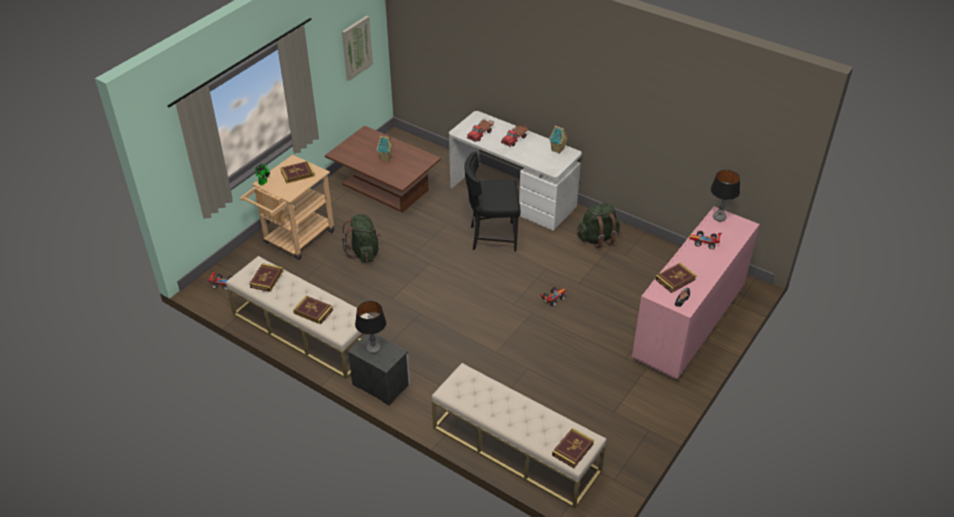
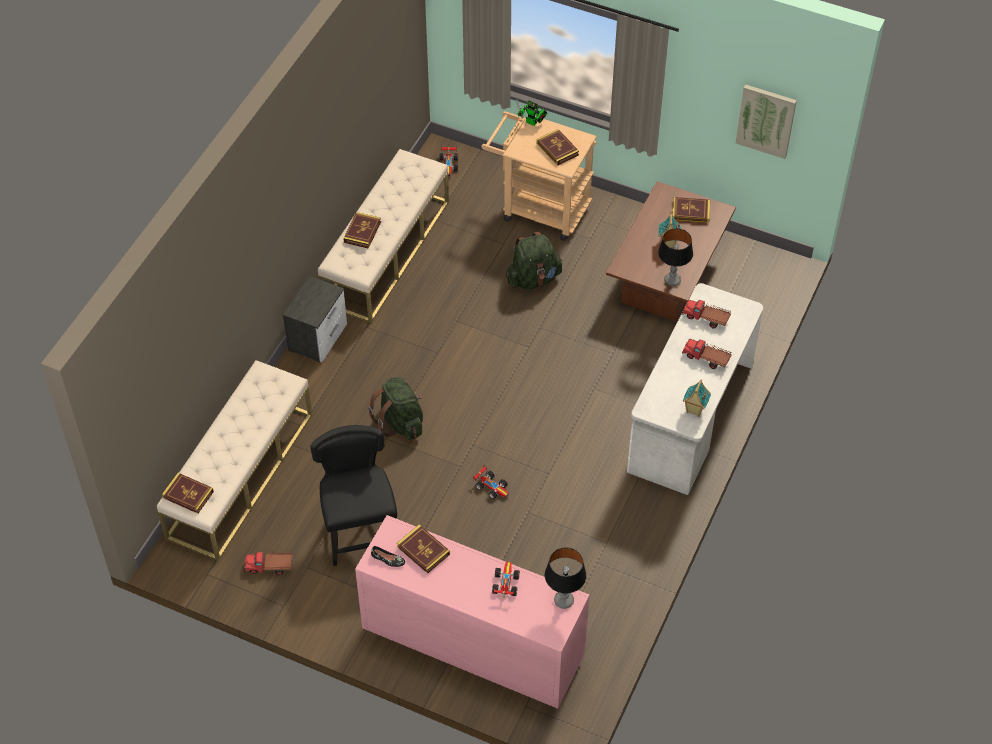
camera: 80 degrees right, 10 degrees up
book [249,263,283,292] -> book moved to [673,197,710,223]
table lamp [355,301,386,354] -> table lamp moved to [658,228,693,286]
black chair [464,152,521,252] -> black chair moved to [310,425,397,566]
green backpack [577,203,620,248] -> green backpack moved to [368,377,423,440]
none -> toy truck [244,552,293,575]

